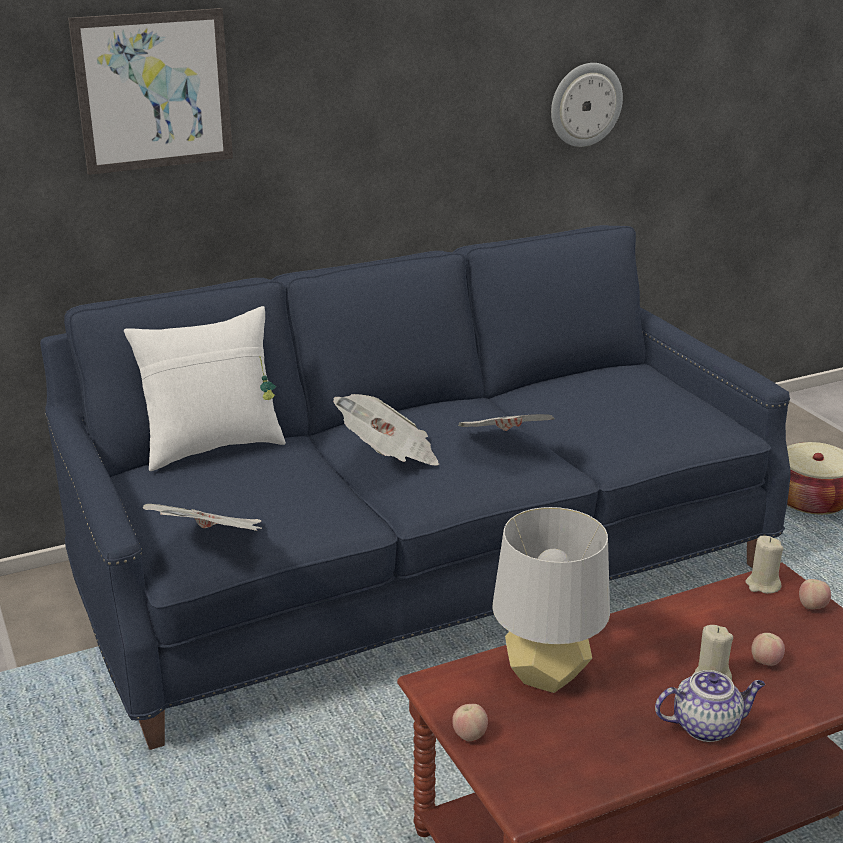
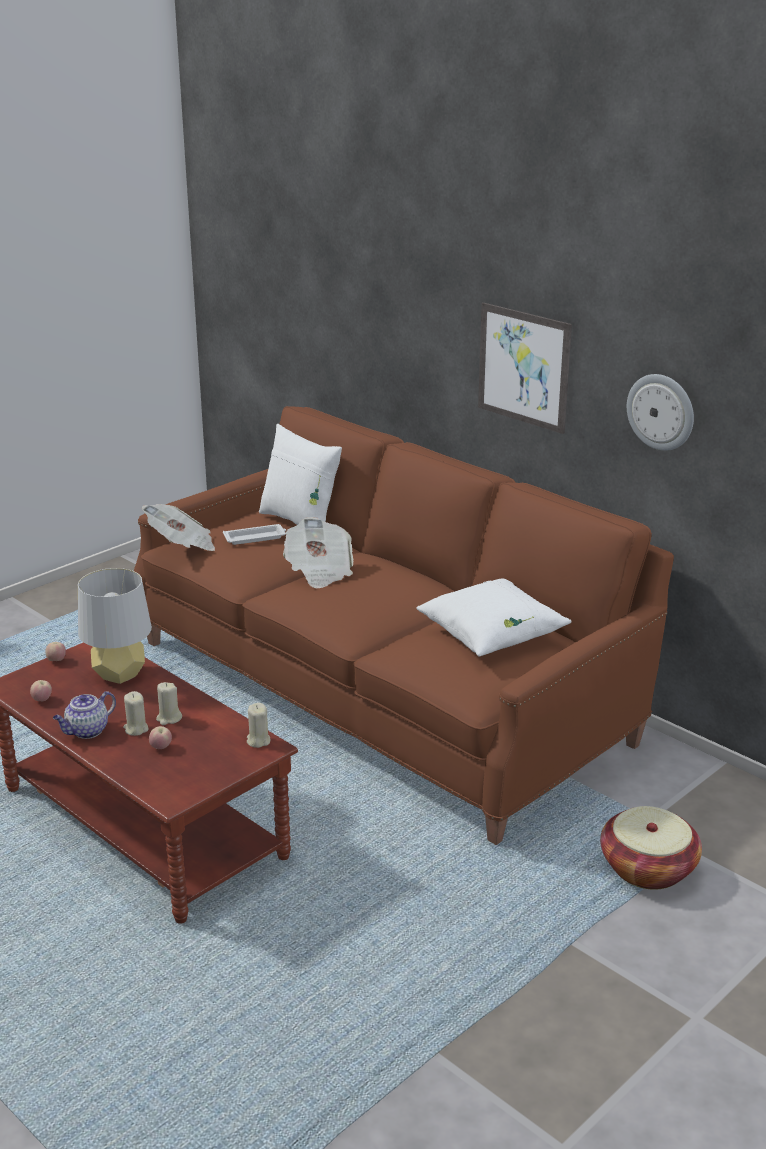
camera: 70 degrees right, 0 degrees up
blue sofa [40,225,791,750] -> brown sofa [134,406,674,845]
picture [68,8,233,175] -> picture moved to [478,303,572,434]
newspaper [458,414,554,431] -> none
teapot [655,670,765,742] -> teapot turned 75 degrees clockwise [53,691,116,739]
apple [799,579,831,609] -> apple moved to [30,680,52,701]
none -> beige candle [156,682,182,725]
none -> white tray [223,524,286,545]
none -> white pillow [417,578,572,657]

